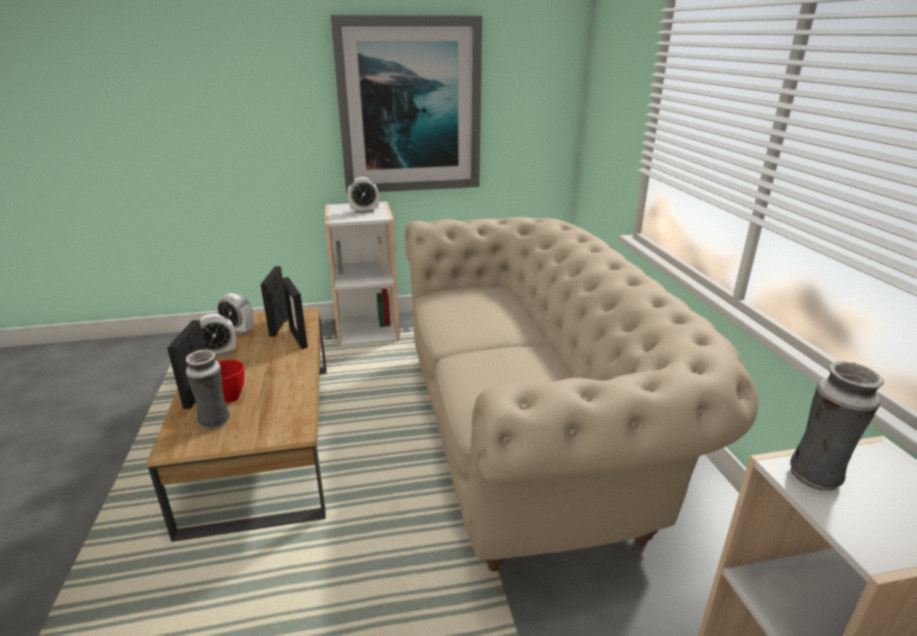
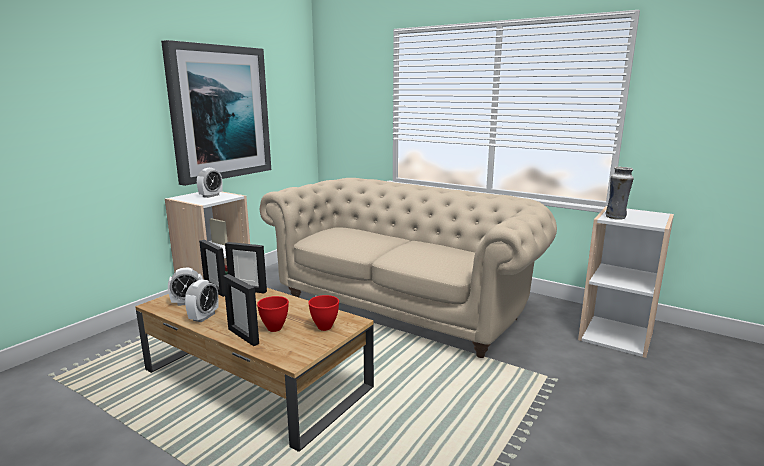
camera: 45 degrees left, 10 degrees down
vase [186,350,230,429] -> none
none -> red bowl [308,295,339,331]

